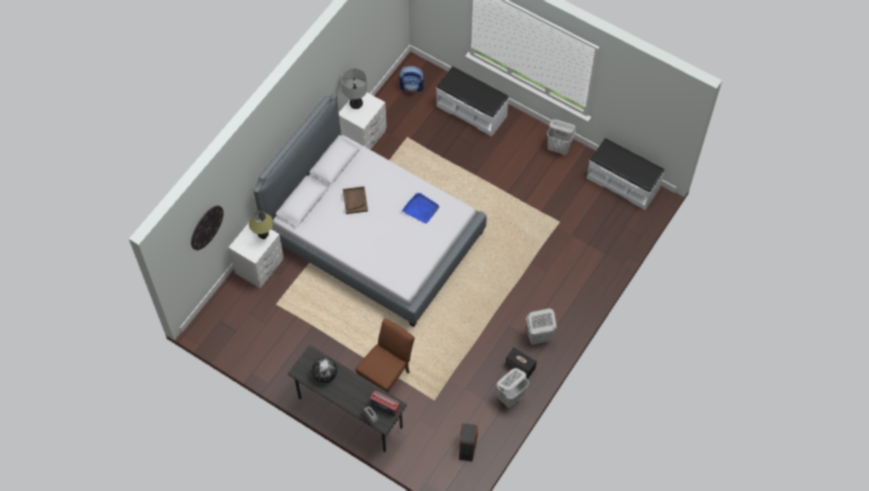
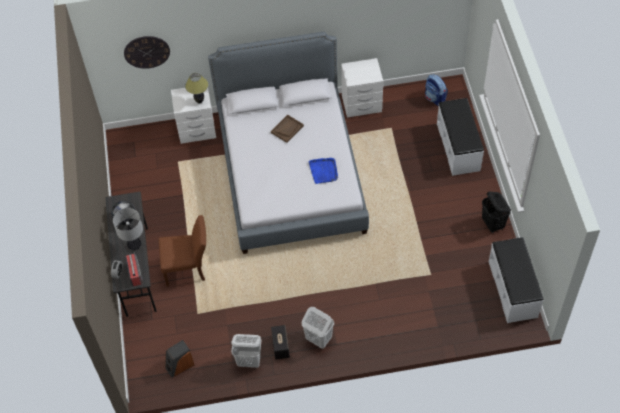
camera: 50 degrees right, 5 degrees down
table lamp [341,68,367,109] -> table lamp moved to [113,208,143,250]
white laundry basket [547,119,576,155] -> black laundry basket [482,191,511,233]

